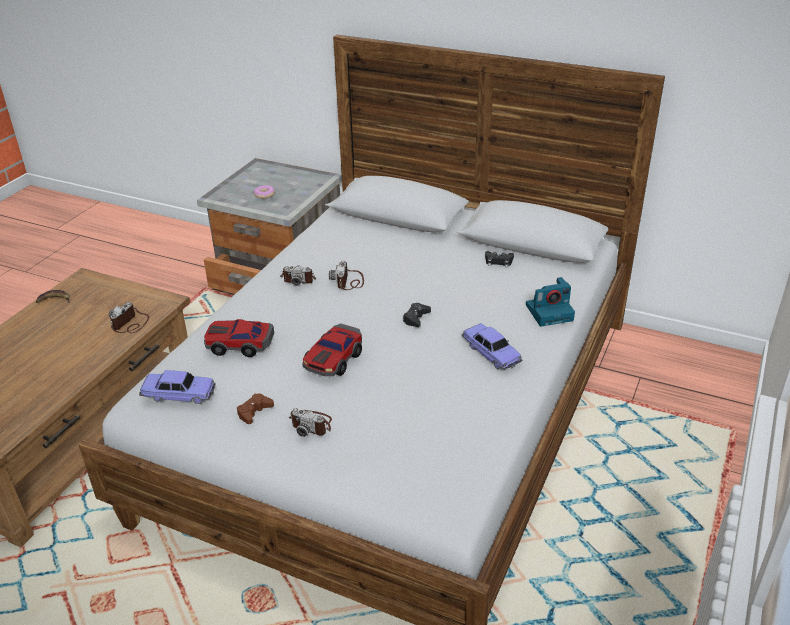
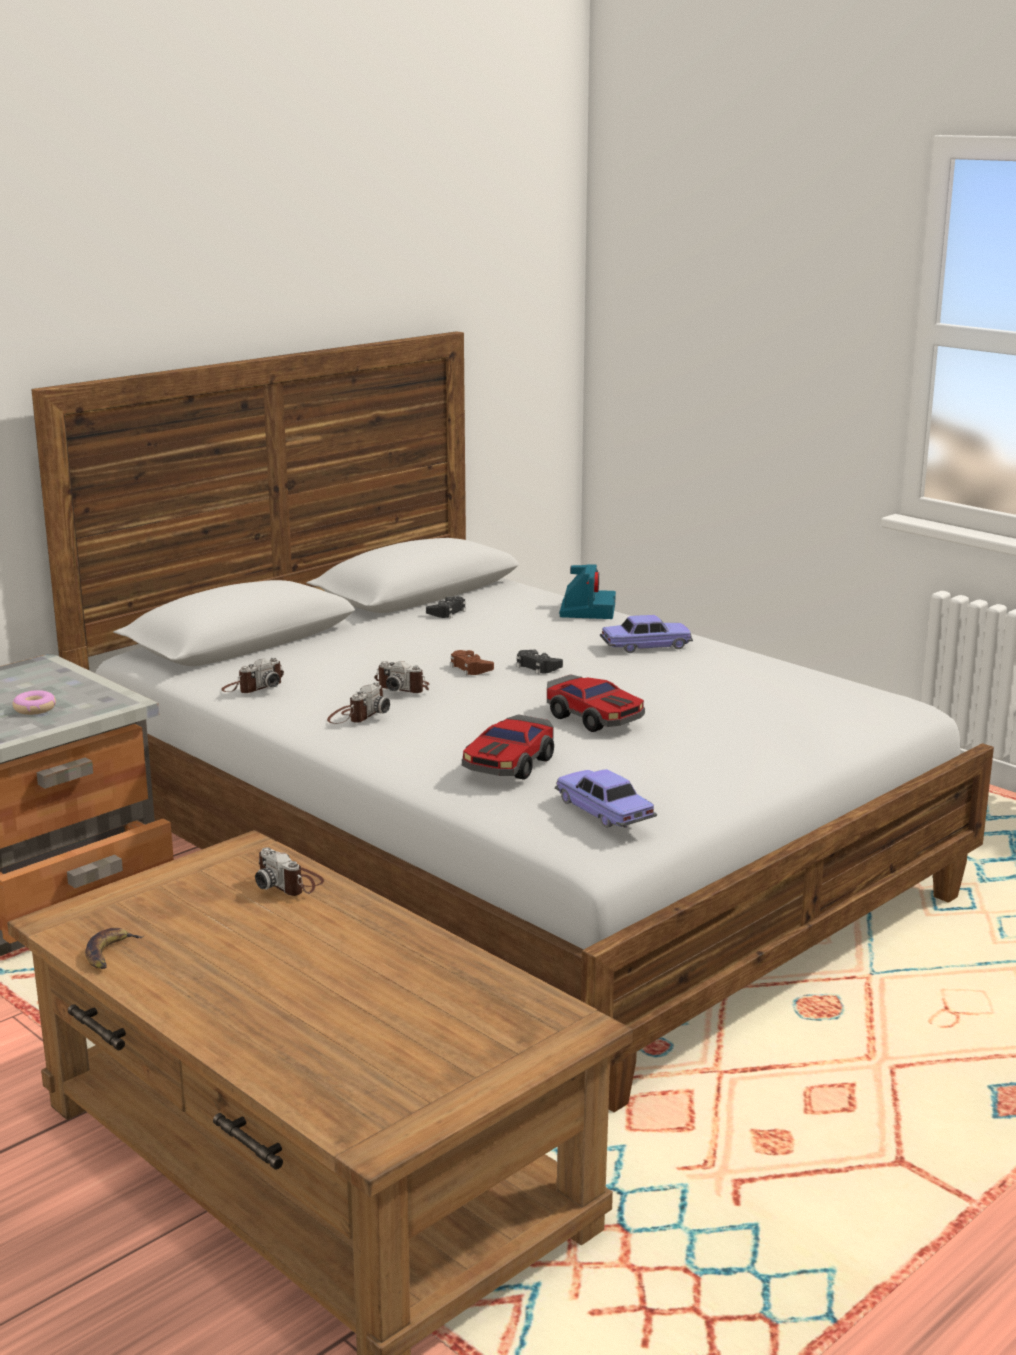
camera: 70 degrees left, 15 degrees down
toy car [139,370,216,404] -> toy car turned 60 degrees counterclockwise [555,769,657,828]
brown game controller [237,393,274,424] -> brown game controller moved to [450,650,494,676]
camera [289,408,332,437] -> camera moved to [221,657,284,693]

